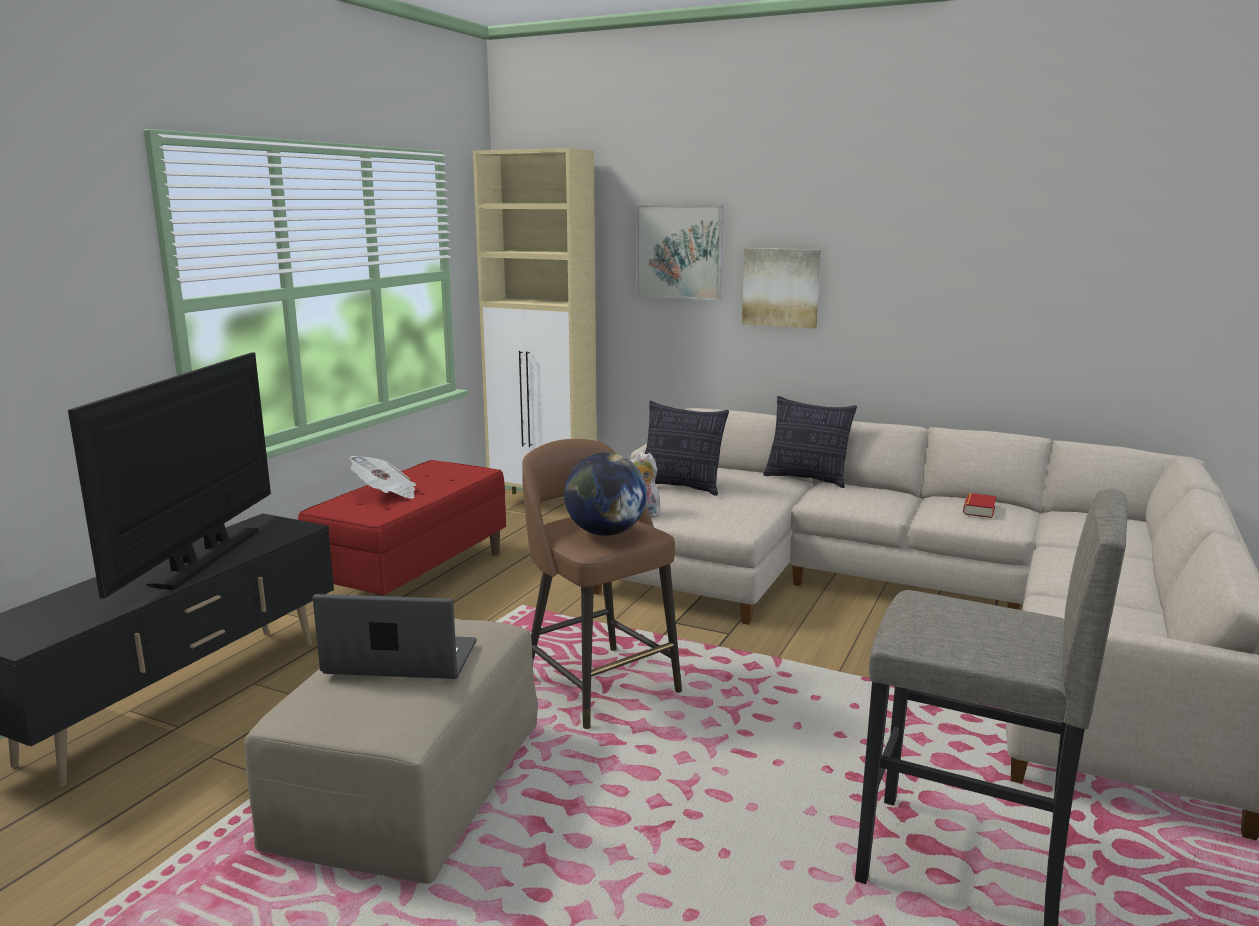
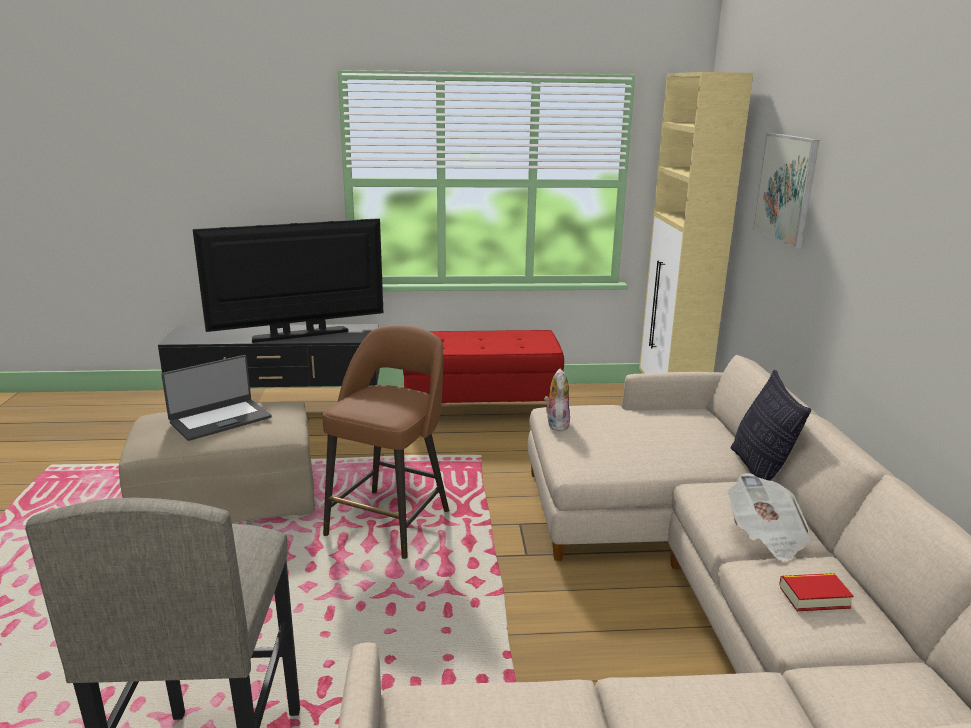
camera: 60 degrees right, 5 degrees up
laptop [313,594,477,679] -> laptop turned 75 degrees clockwise [161,355,272,441]
newspaper [350,456,416,499] -> newspaper moved to [728,473,813,562]
globe [564,453,647,536] -> none
pillow [645,401,729,496] -> none
picture [742,248,821,329] -> none

